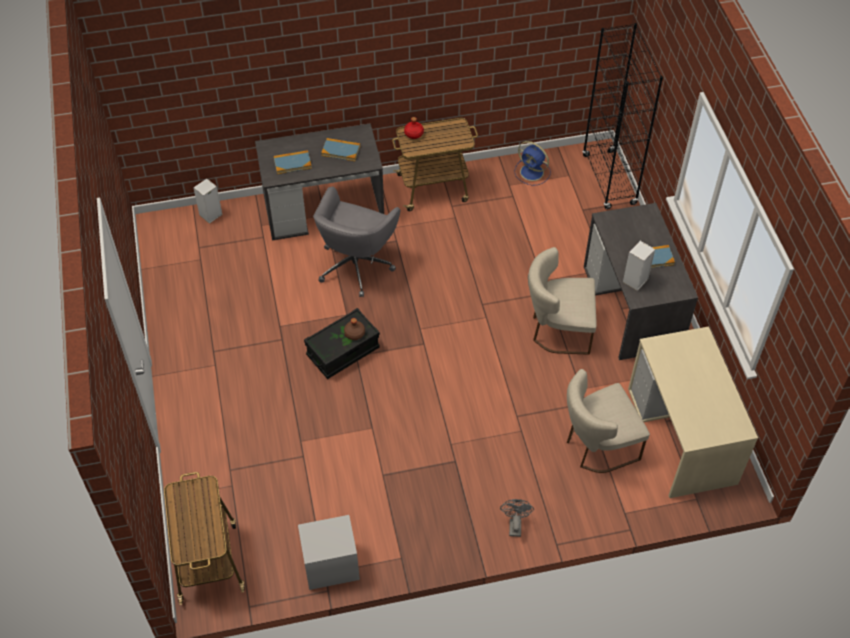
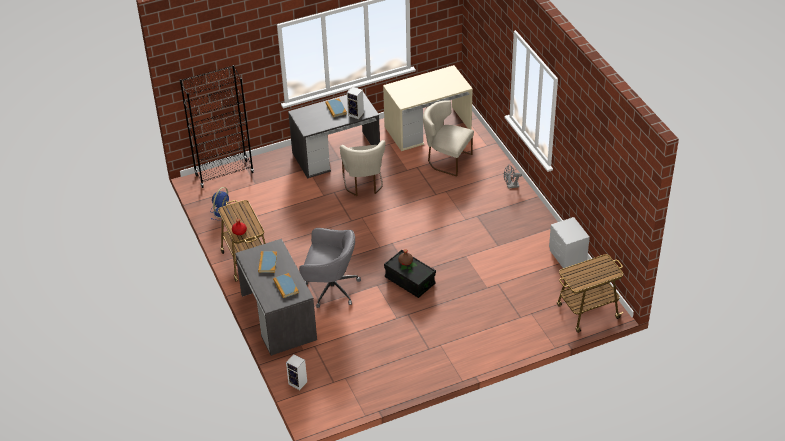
camera: 100 degrees left, 10 degrees down
beige chair [567,369,650,473] -> beige chair turned 150 degrees clockwise [423,100,474,177]

